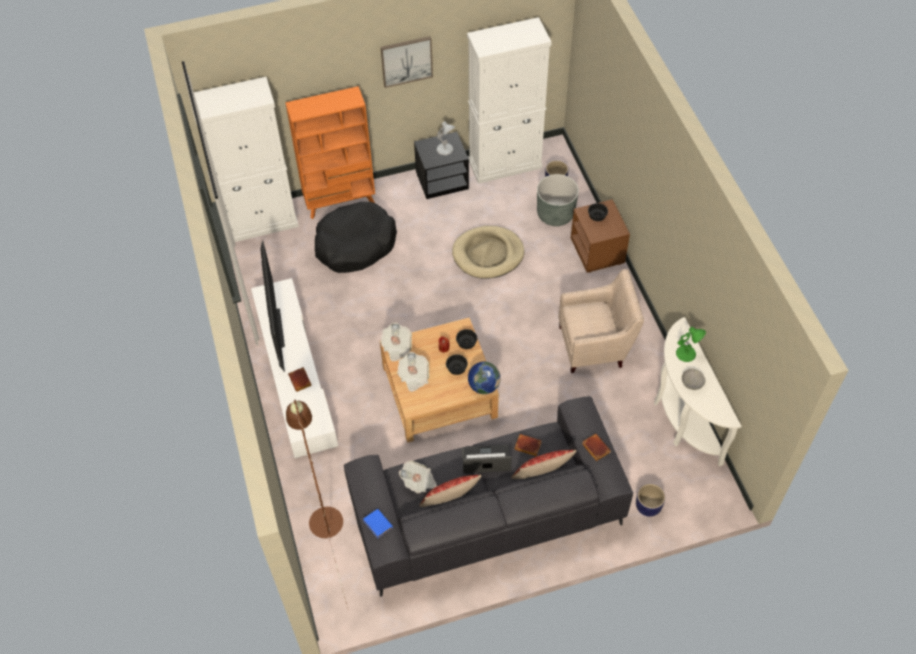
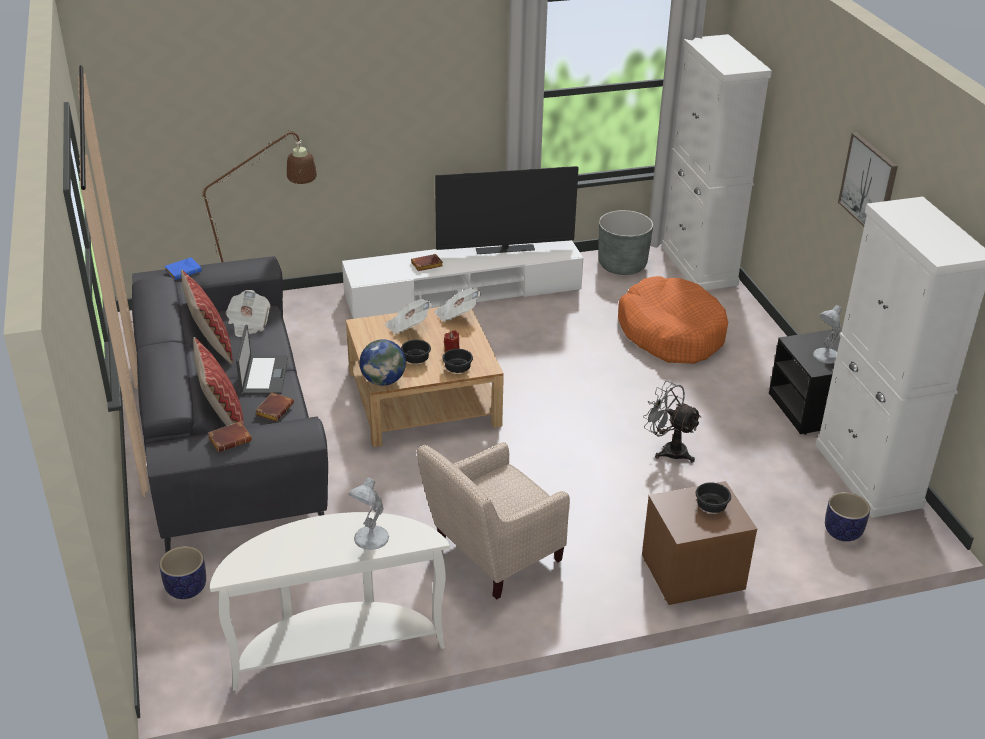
camera: 90 degrees right, 20 degrees down
orange bookcase [285,86,375,219] -> none
black dog bed [315,202,397,273] -> orange dog bed [618,276,728,364]
beige dog bed [452,226,524,279] -> grey fan [643,381,701,463]
grey planter [537,174,579,226] -> grey planter moved to [598,210,653,275]
beige armchair [559,269,644,373] -> beige armchair turned 60 degrees clockwise [417,442,570,600]
green table lamp [676,327,706,362] -> white table lamp [348,478,389,550]
grey bowl [682,369,705,390] -> none

